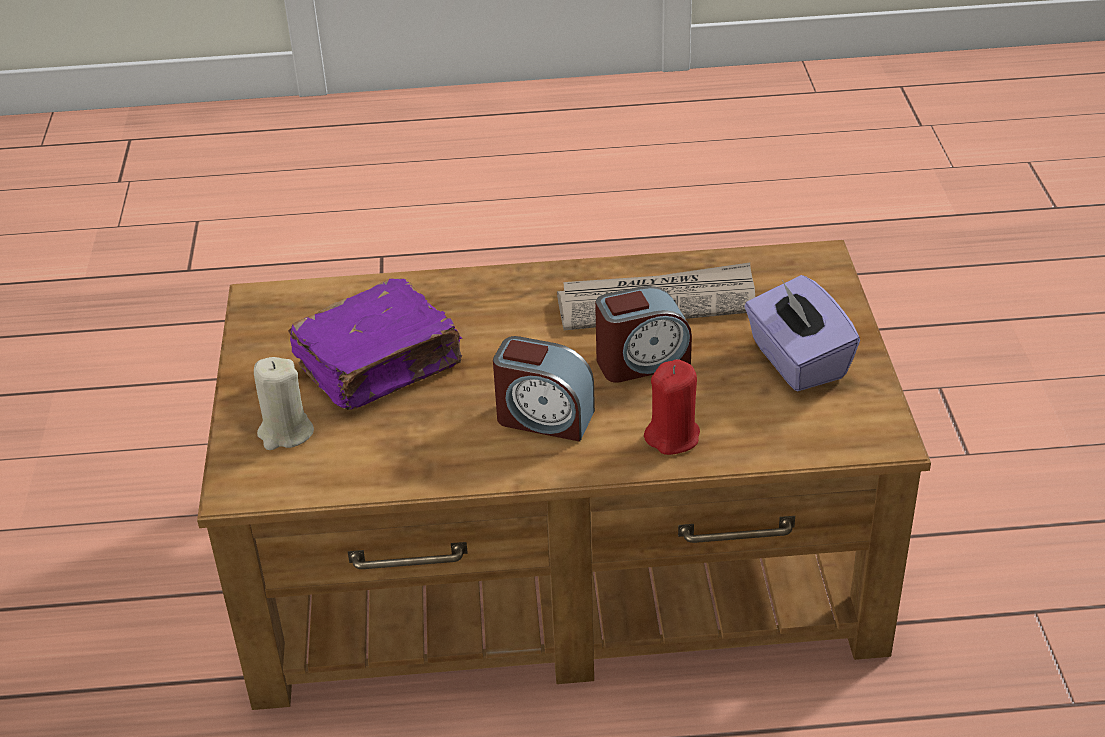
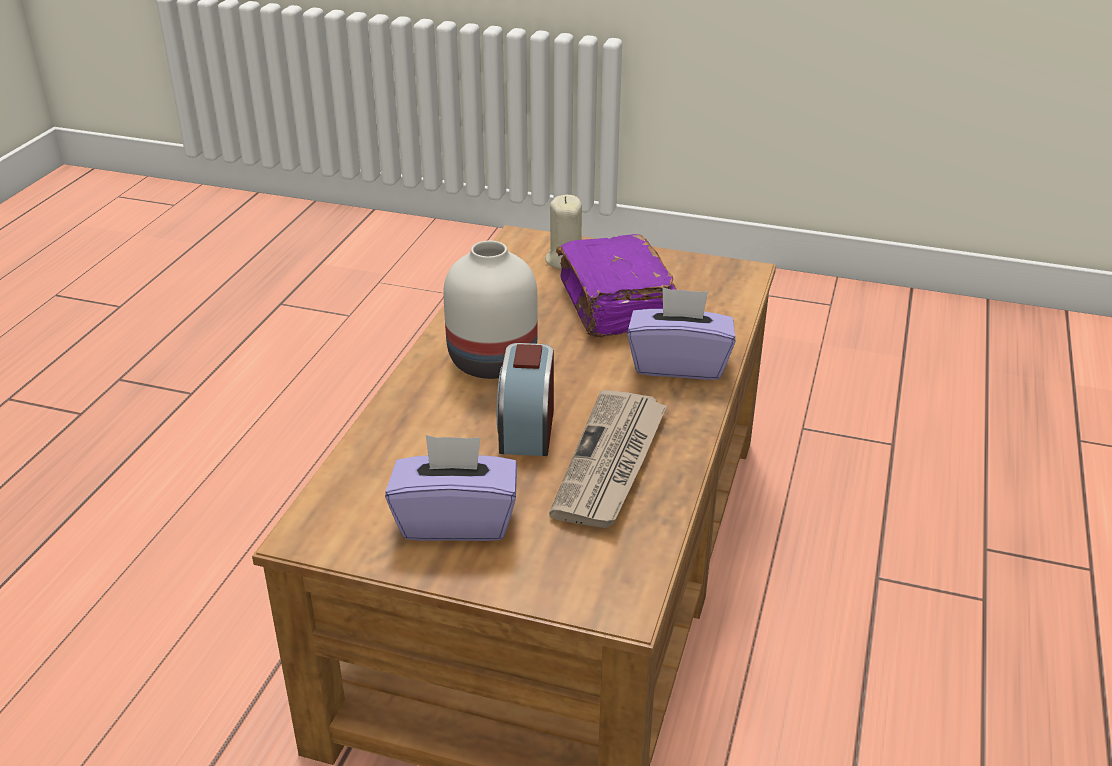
camera: 110 degrees right, 5 degrees down
alarm clock [493,336,595,442] -> white vase [443,241,538,379]
red candle [644,359,700,455] -> none
none -> purple tissue box [627,287,735,380]

